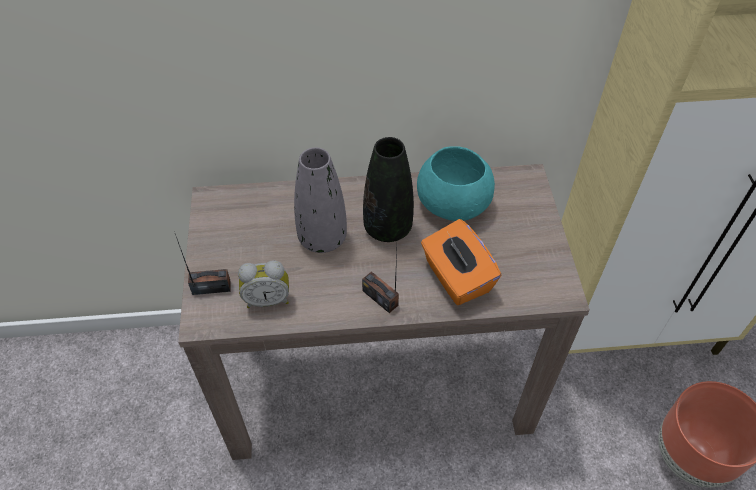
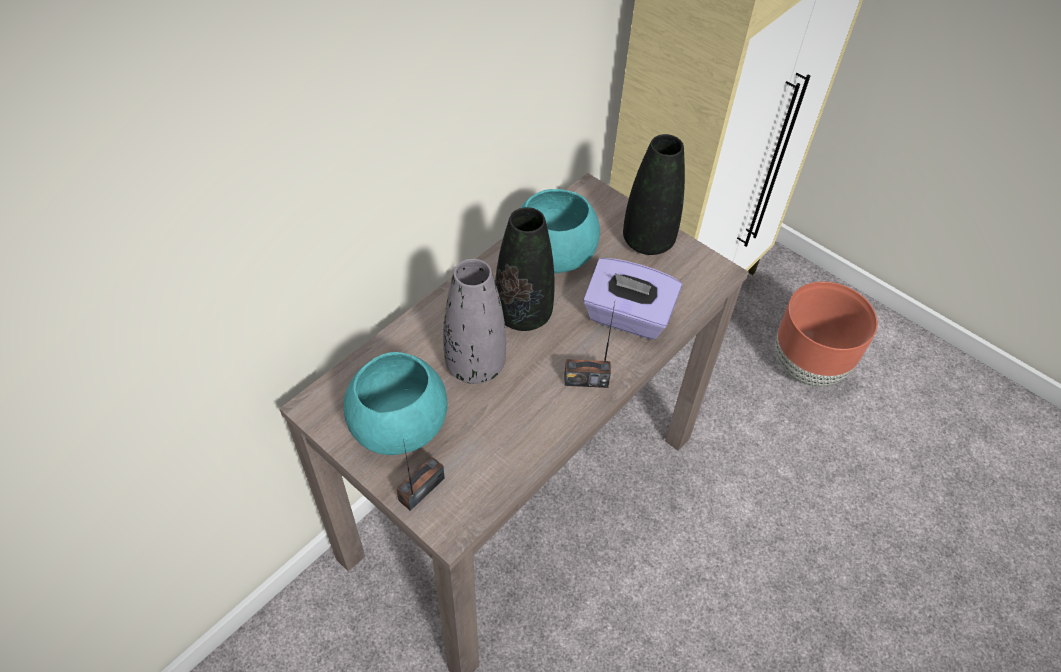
camera: 45 degrees left, 0 degrees up
alarm clock [238,260,289,308] -> none
orange tissue box [421,219,502,305] -> purple tissue box [583,258,682,340]
none -> turquoise bowl [344,352,447,455]
none -> black vase [623,134,685,255]

